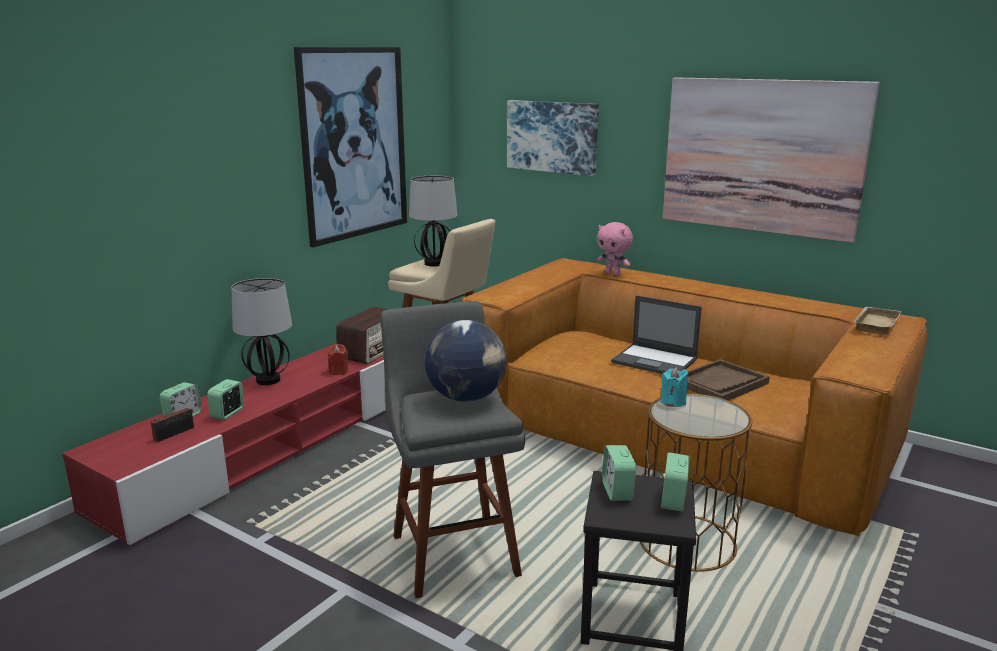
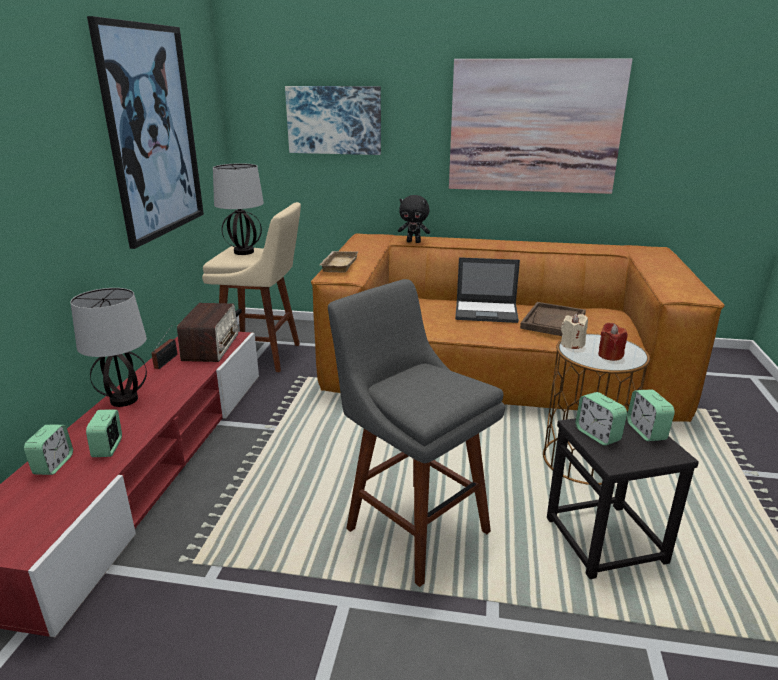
camera: 25 degrees left, 5 degrees up
radio [151,393,194,442] -> radio moved to [151,325,177,369]
red candle [327,344,349,375] -> red candle moved to [598,323,628,361]
globe [425,320,507,402] -> none
pink plush toy [597,222,633,276] -> black plush toy [398,195,430,243]
turquoise candle [660,367,688,407] -> beige candle [561,313,588,349]
beige tray [854,307,901,335] -> beige tray moved to [320,251,358,273]

